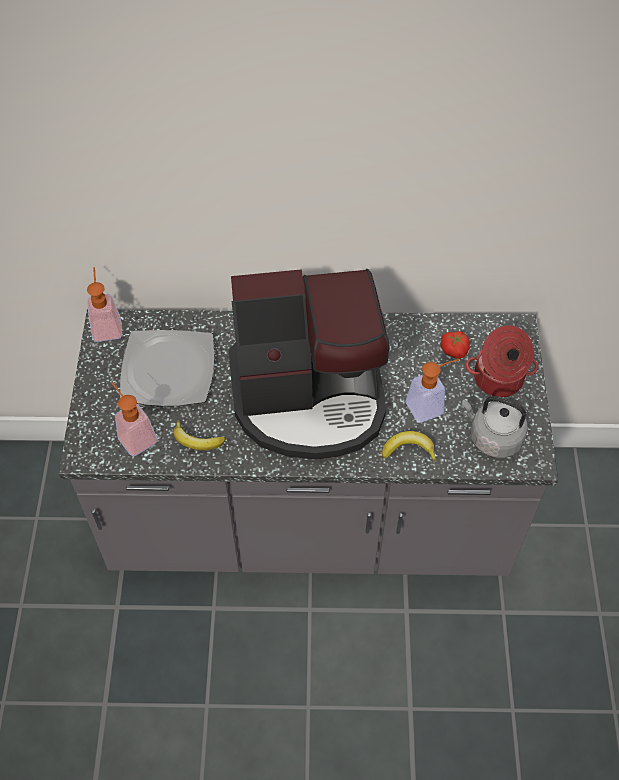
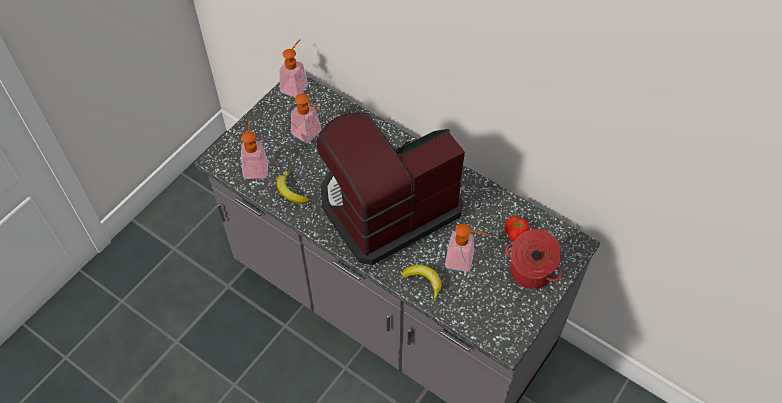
camera: 35 degrees right, 0 degrees up
plate [120,330,214,406] -> soap dispenser [291,93,321,144]
coffee machine [228,269,389,460] -> coffee machine turned 120 degrees clockwise [316,112,465,265]
grey kettle [462,396,528,458] -> none

